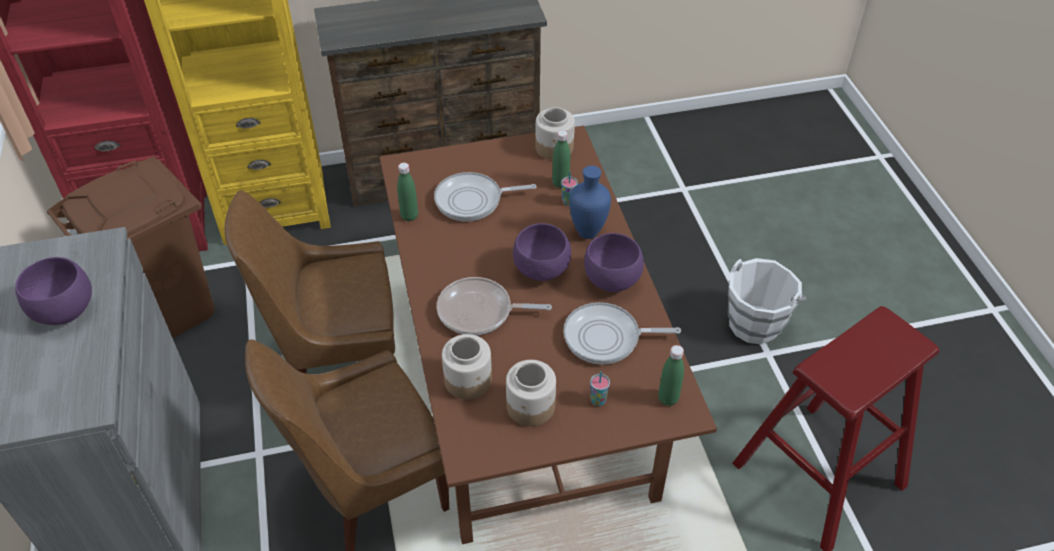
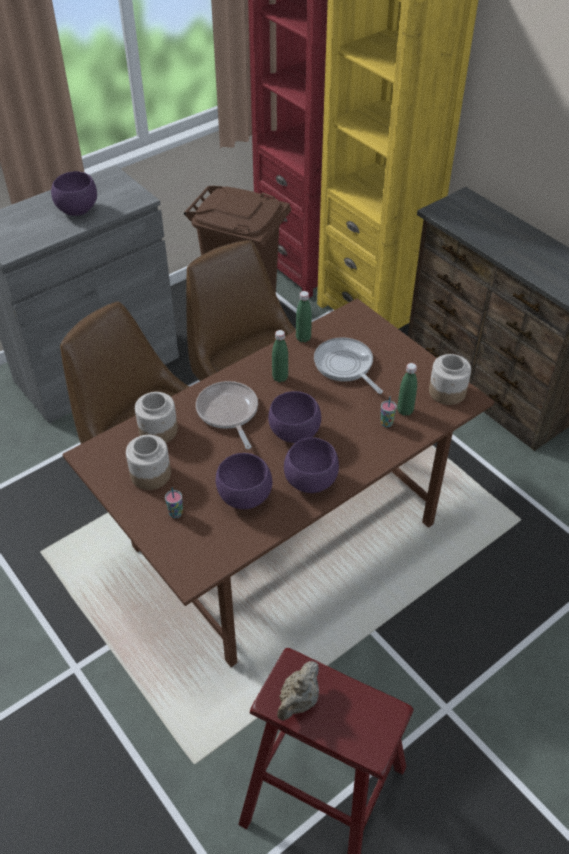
camera: 65 degrees right, 0 degrees up
frying pan [563,302,681,365] -> purple bowl [216,453,272,509]
blue vase [569,166,611,239] -> none
green bottle [658,345,684,406] -> green bottle moved to [272,330,288,382]
white bucket [728,258,806,345] -> none
none -> beige teapot [277,661,319,720]

